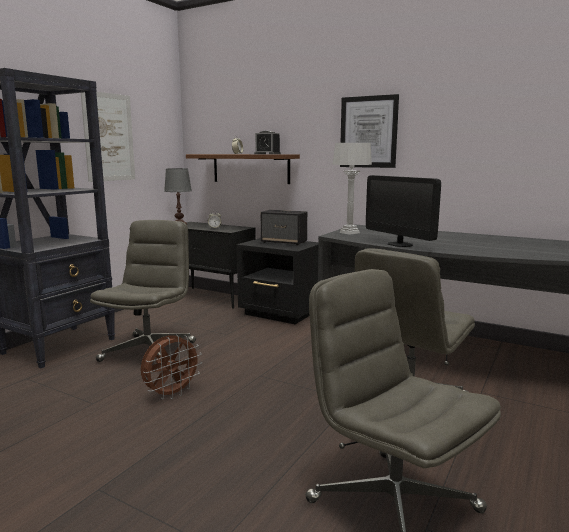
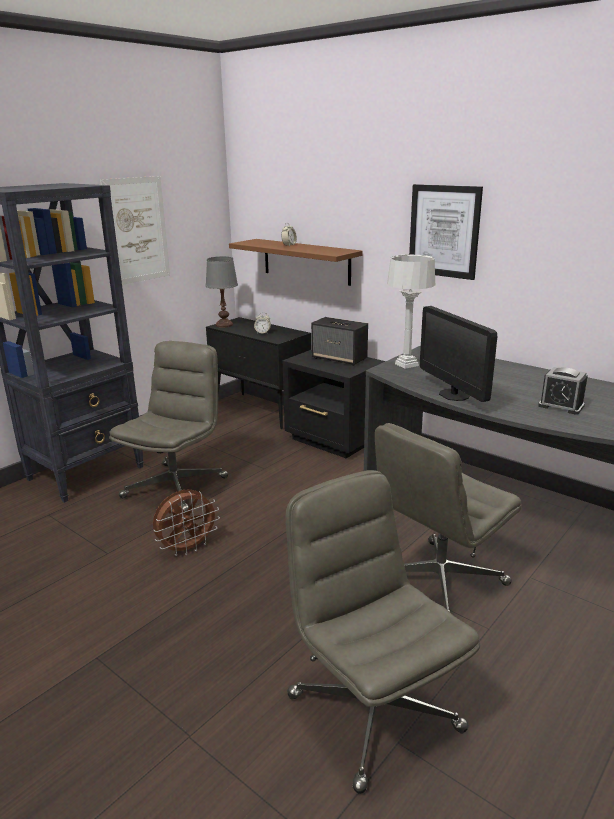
camera: 10 degrees right, 10 degrees up
alarm clock [254,131,281,154] -> alarm clock moved to [538,367,588,415]

